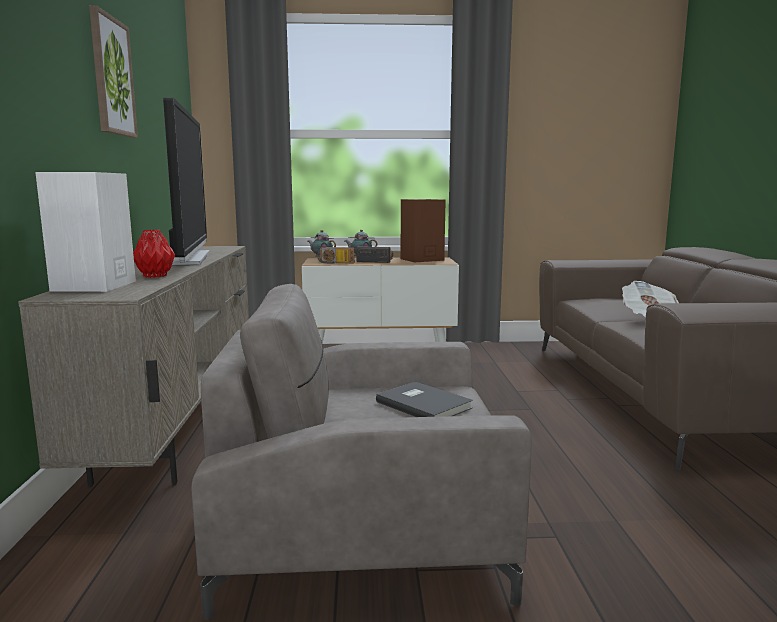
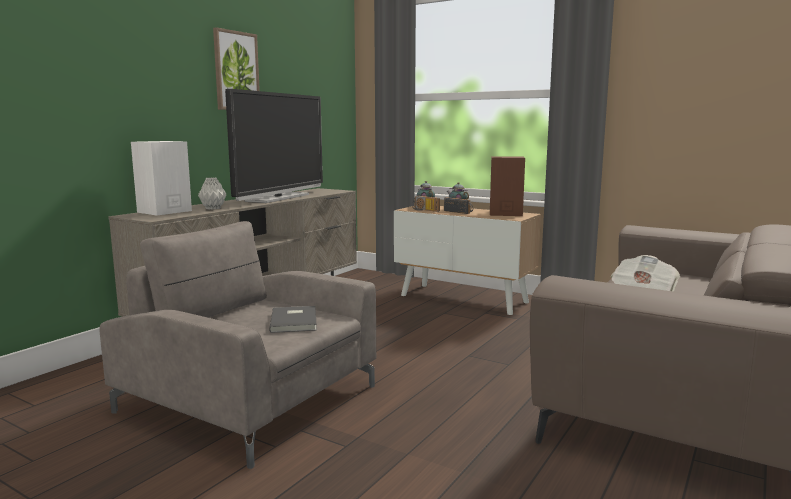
camera: 35 degrees right, 0 degrees up
red vase [133,230,175,278] -> grey vase [198,177,226,210]

